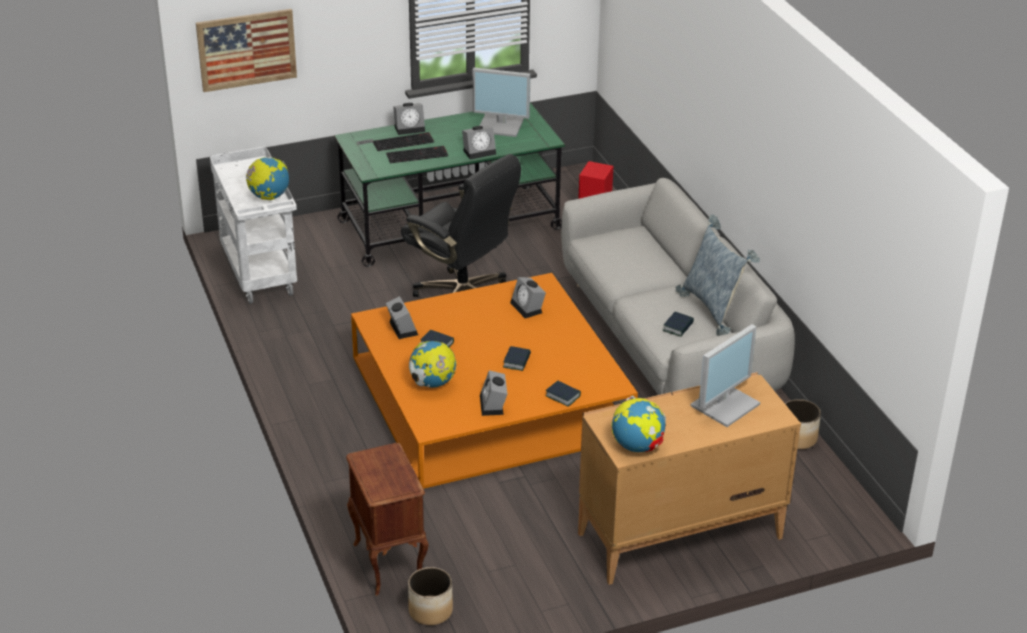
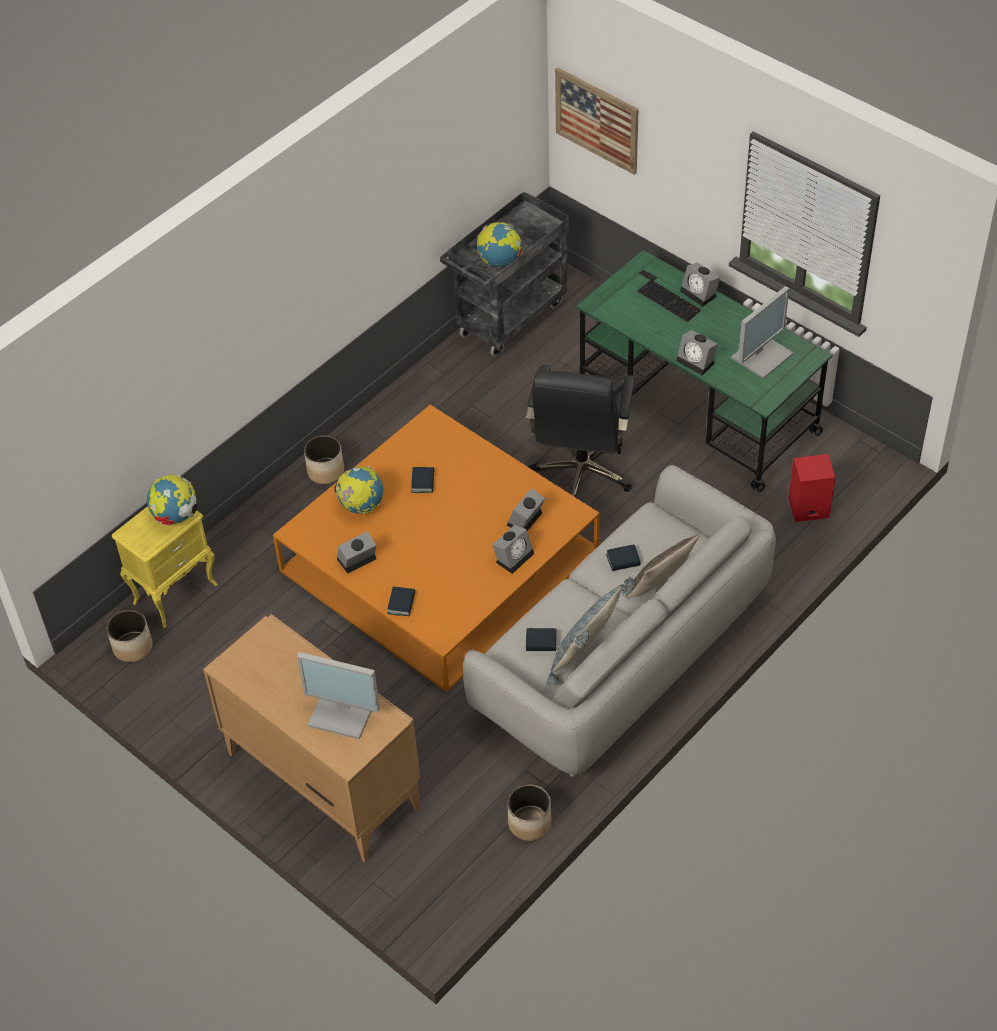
camera: 65 degrees right, 15 degrees up
white cart [210,147,297,304] -> black cart [440,192,569,357]
brown nightstand [346,443,429,596] -> yellow nightstand [112,506,218,629]
alarm clock [385,296,418,339] -> alarm clock moved to [492,525,534,574]
keyboard [386,146,448,163] -> none
monitor [473,68,530,137] -> monitor turned 120 degrees counterclockwise [731,286,793,379]
book [503,346,531,371] -> book moved to [606,545,640,571]
globe [611,396,666,452] -> globe moved to [147,474,198,525]
none -> planter [304,435,344,484]
none -> pillow [625,534,700,599]

